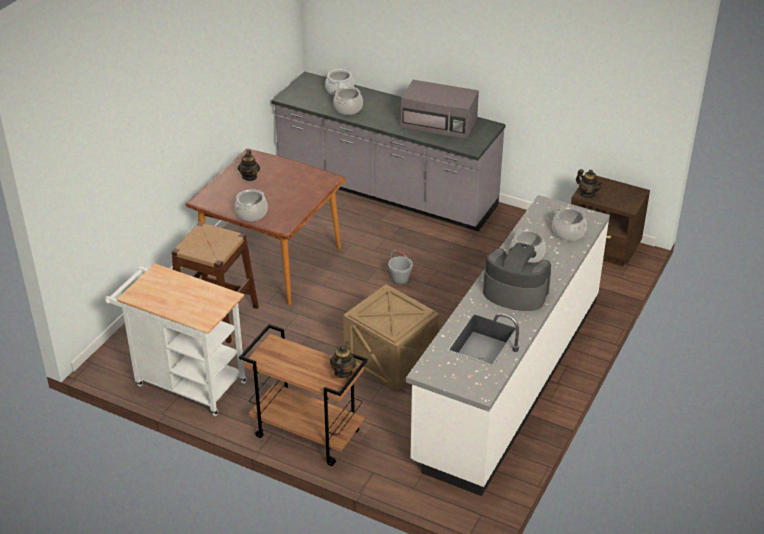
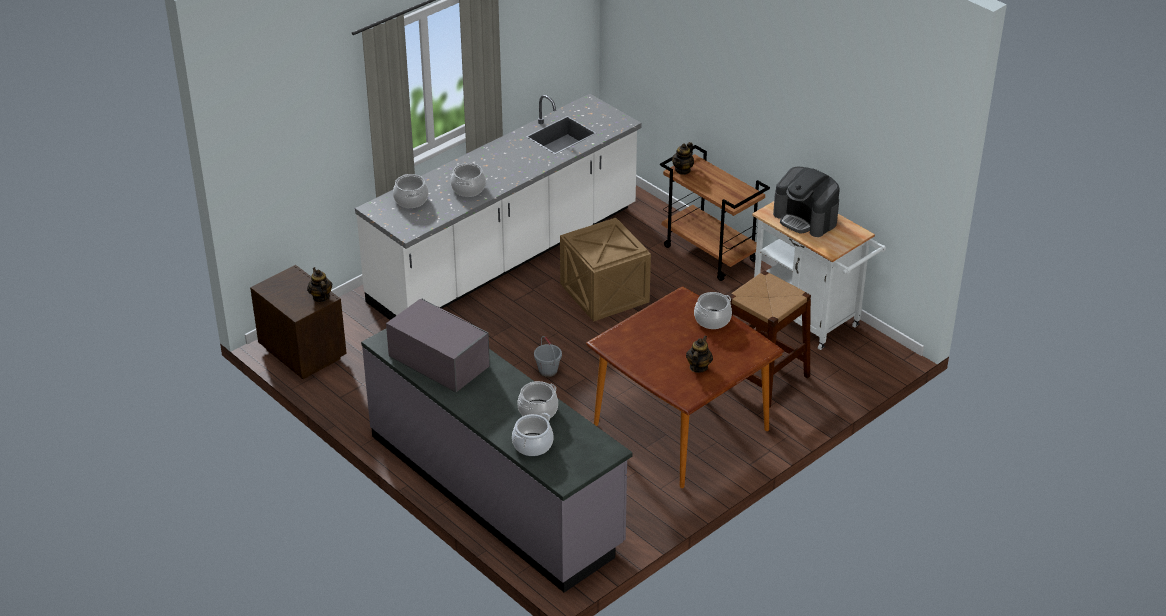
camera: 160 degrees left, 0 degrees up
coffee machine [483,243,551,311] -> coffee machine moved to [773,167,840,237]

